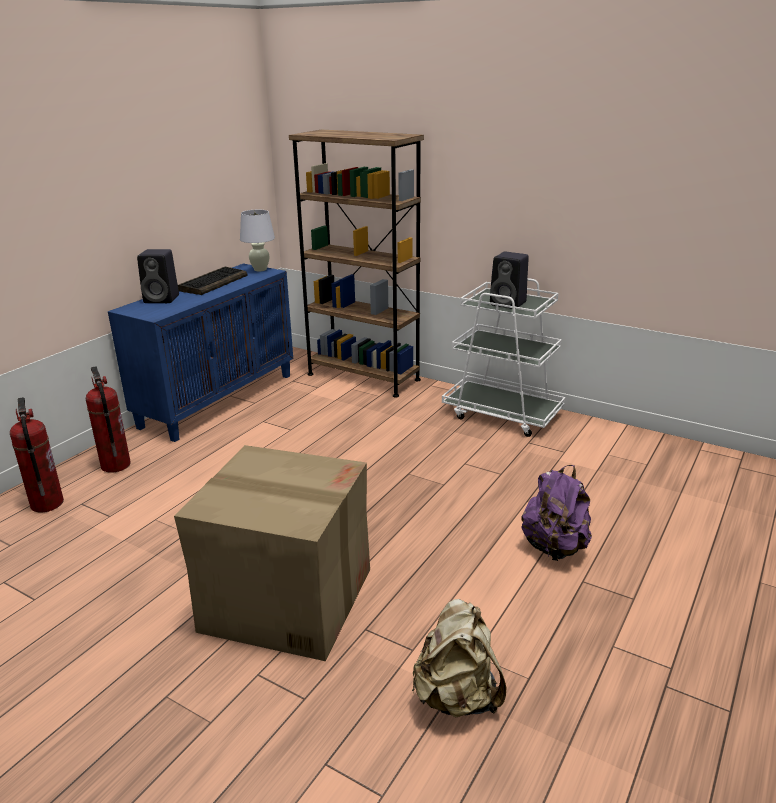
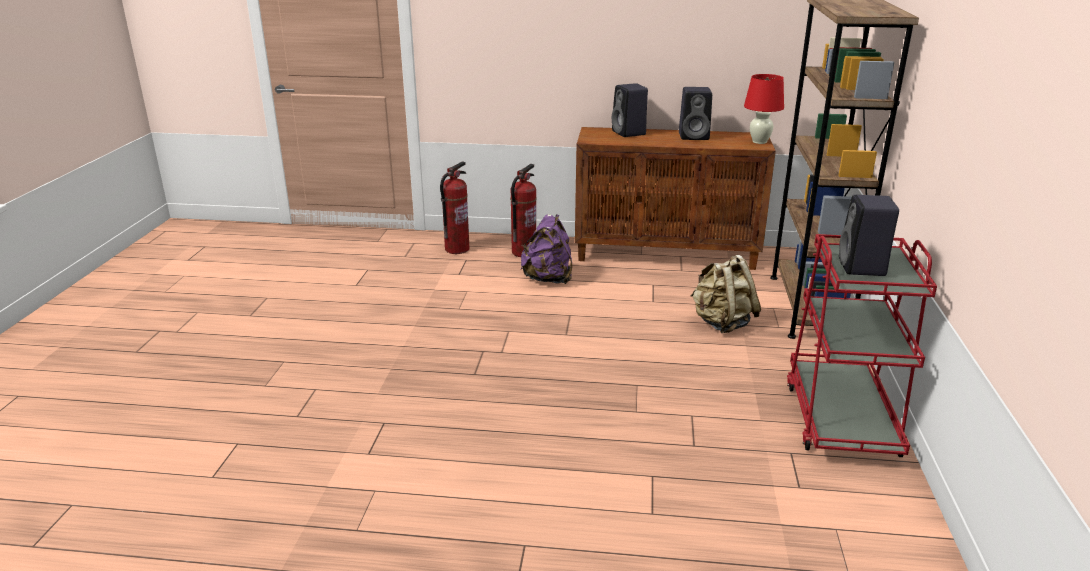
camera: 65 degrees right, 0 degrees up
blue cabinet [108,264,293,442] -> brown cabinet [575,127,776,270]
cardboard box [174,445,370,661] -> none
keyboard [178,267,248,295] -> black speaker [679,87,712,140]
white table lamp [240,210,275,272] -> red table lamp [744,74,784,144]
beige backpack [412,599,507,718] -> beige backpack moved to [690,255,761,333]
white cart [442,278,566,437] -> red cart [787,234,937,457]
purple backpack [521,465,592,561] -> purple backpack moved to [521,214,572,284]

